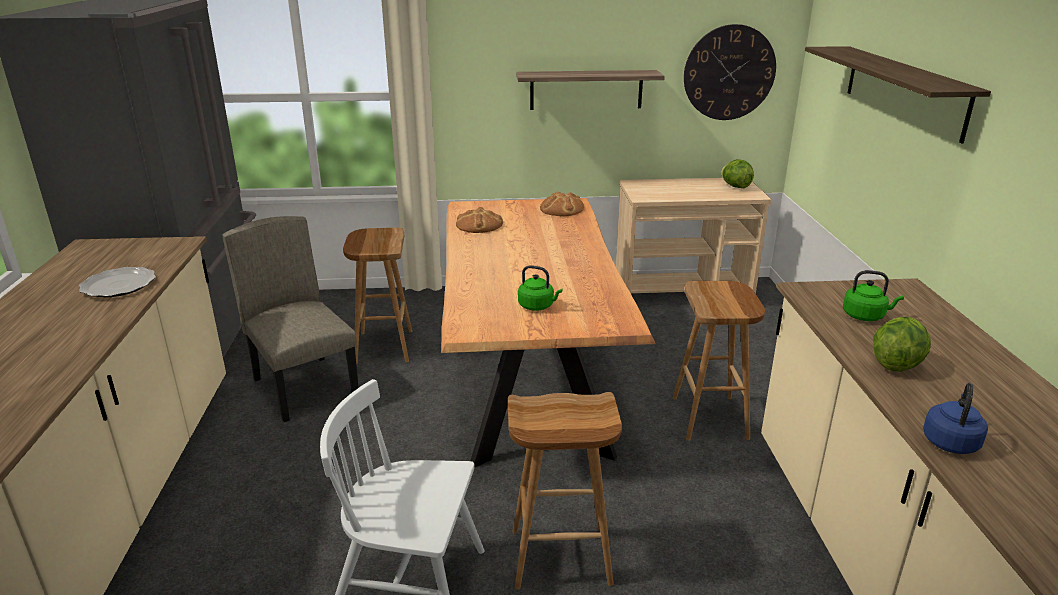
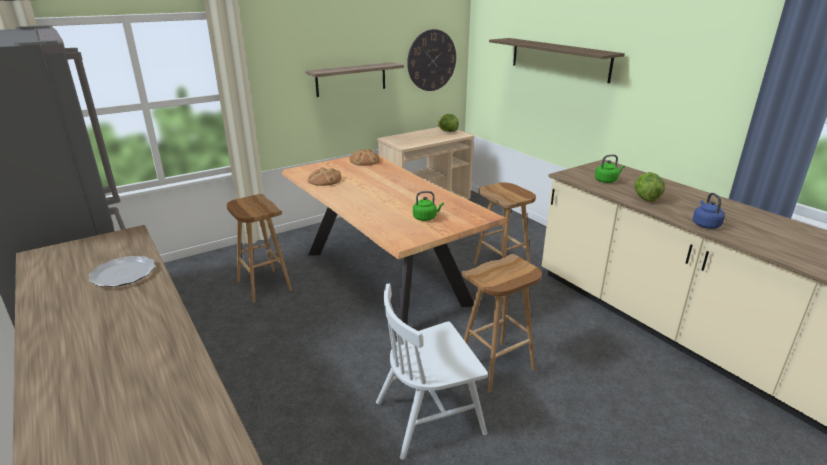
camera: 30 degrees left, 0 degrees up
beige chair [222,216,359,422] -> none

